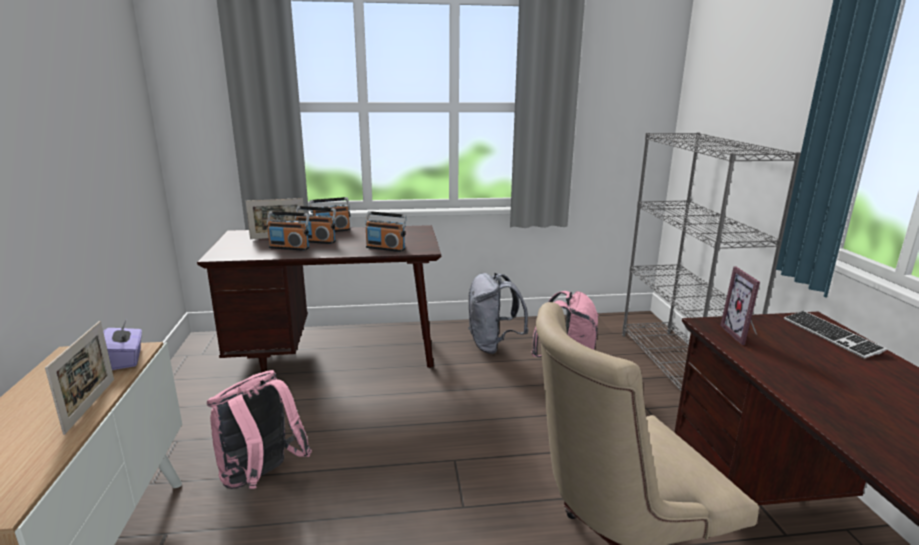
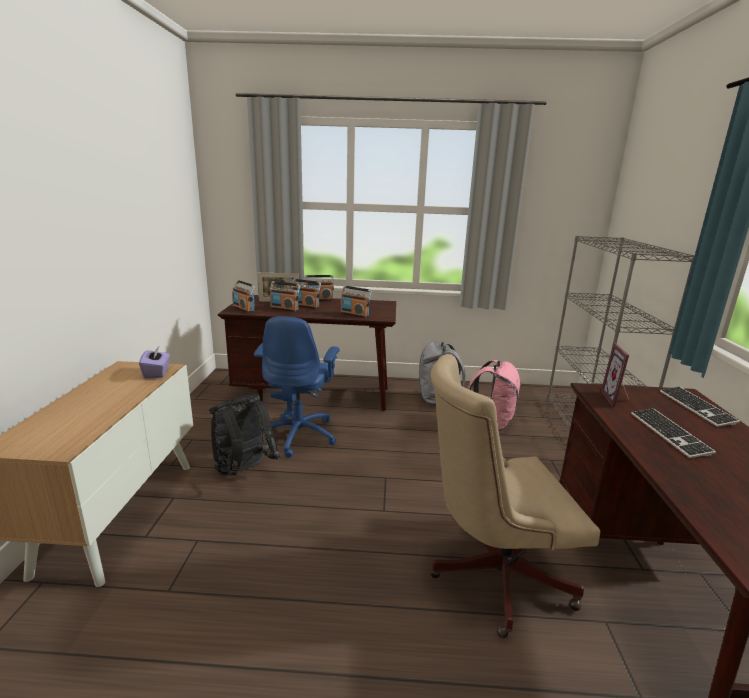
camera: 10 degrees right, 0 degrees up
picture frame [45,321,114,435] -> none
pink backpack [207,370,312,489] -> black backpack [209,394,279,475]
none -> radio [232,280,255,313]
none -> blue office chair [254,316,339,458]
none -> keyboard [631,408,716,458]

